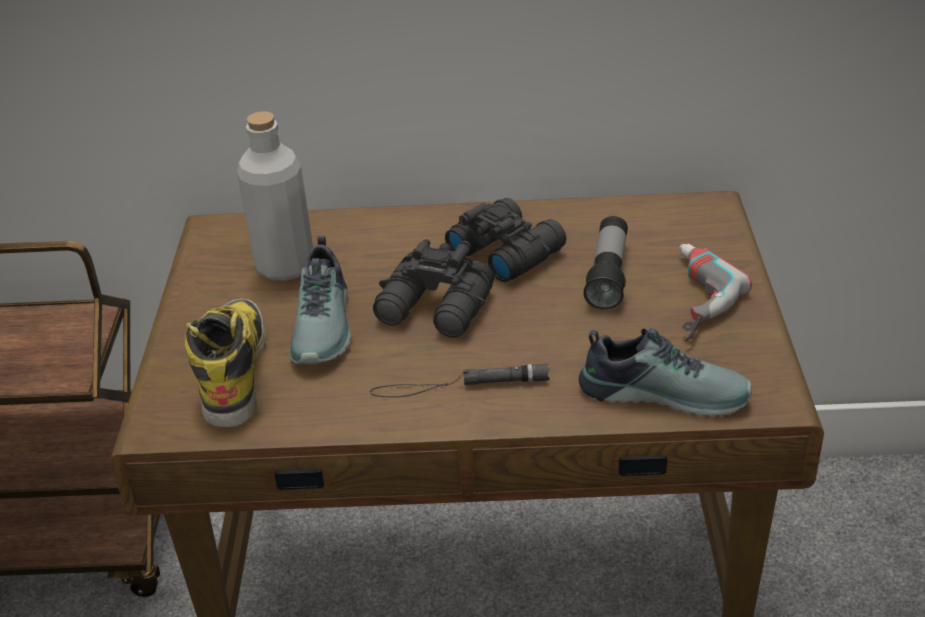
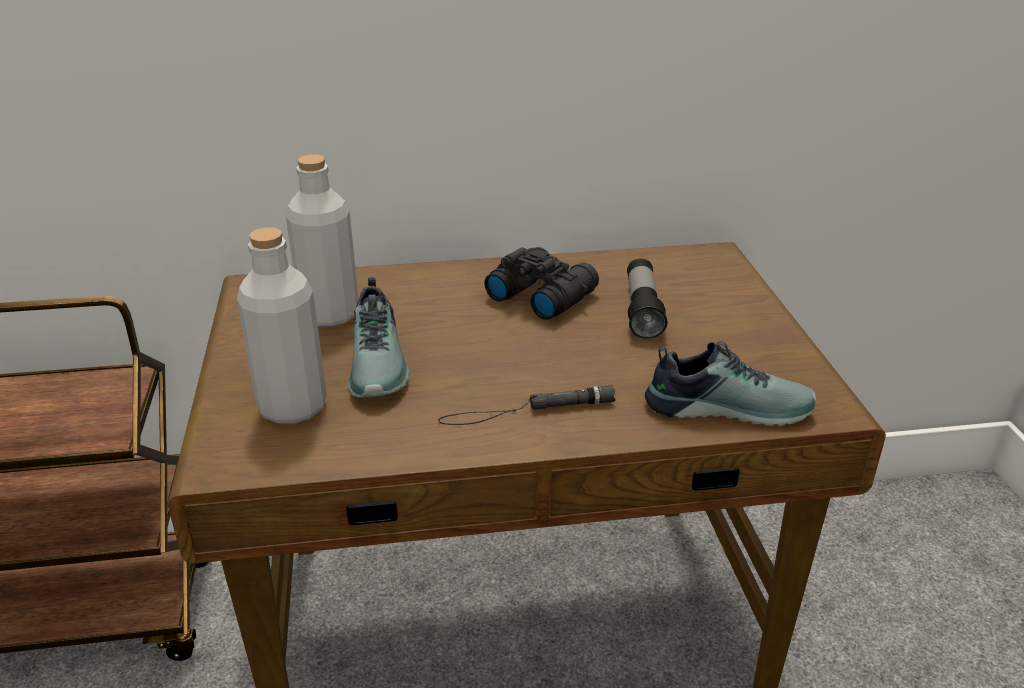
camera: 10 degrees left, 5 degrees down
boot [185,299,267,428] -> grey bottle [237,227,327,424]
black binoculars [373,239,494,338] -> none
power drill [679,244,752,341] -> none

